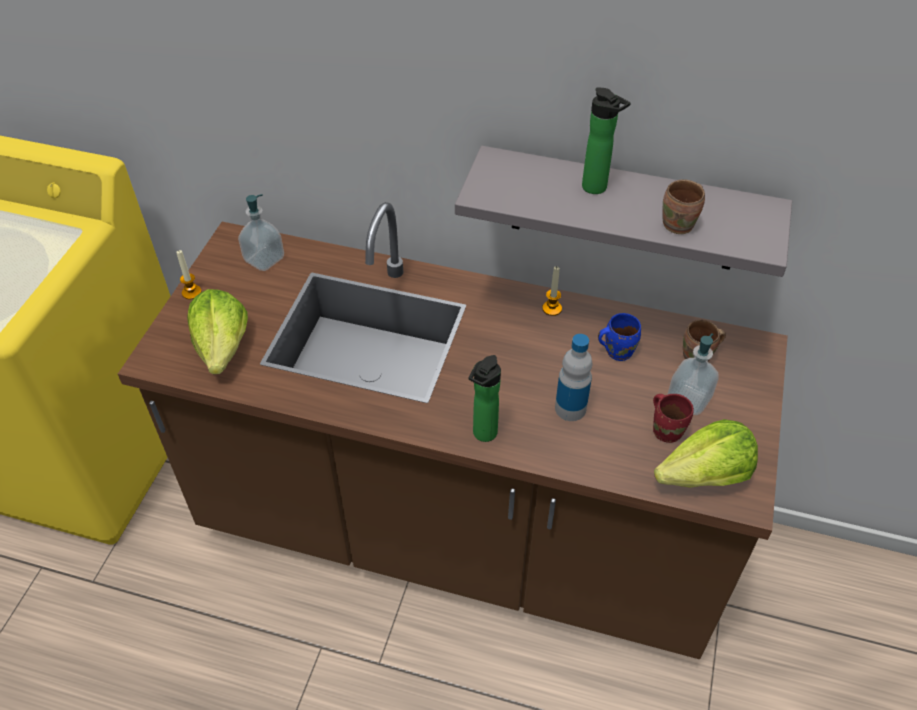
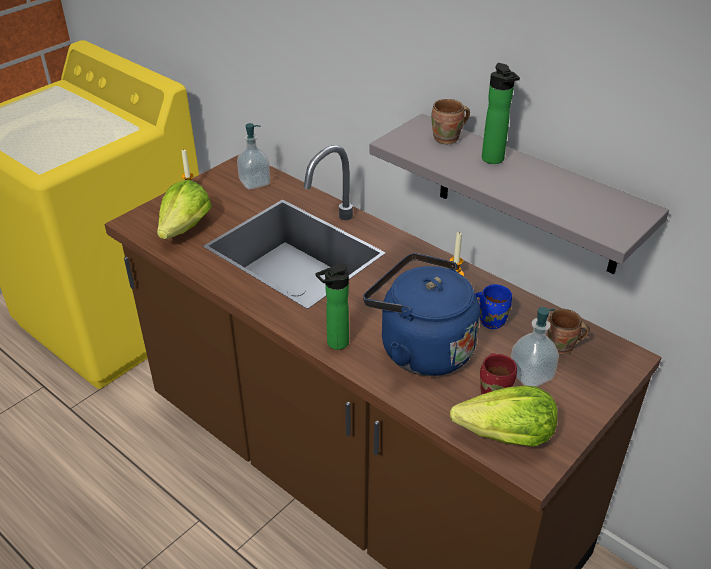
camera: 25 degrees right, 10 degrees down
bottle [555,334,592,421] -> blue kettle [363,253,480,376]
brown mug [663,179,705,234] -> brown mug moved to [431,99,470,144]

